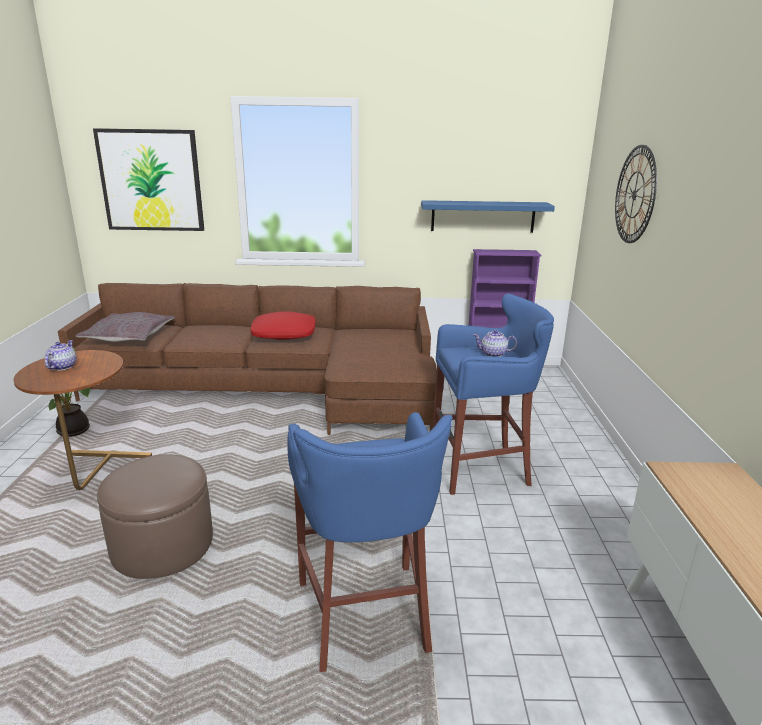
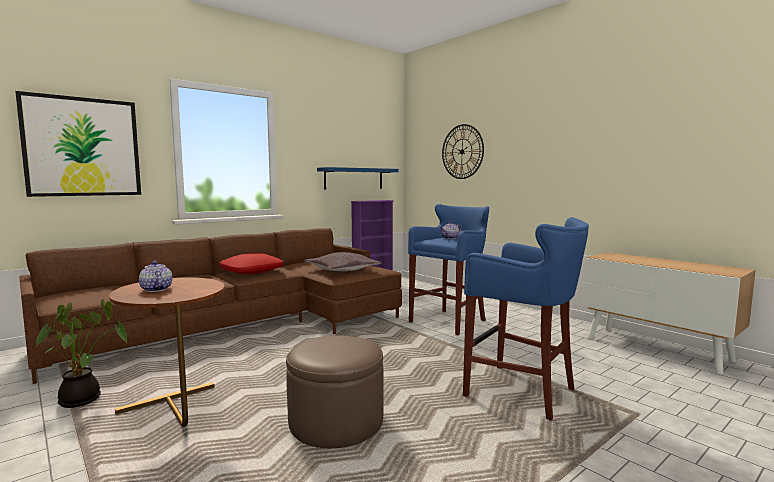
camera: 40 degrees left, 15 degrees down
grey pillow [75,312,175,342] -> grey pillow moved to [305,252,382,271]

